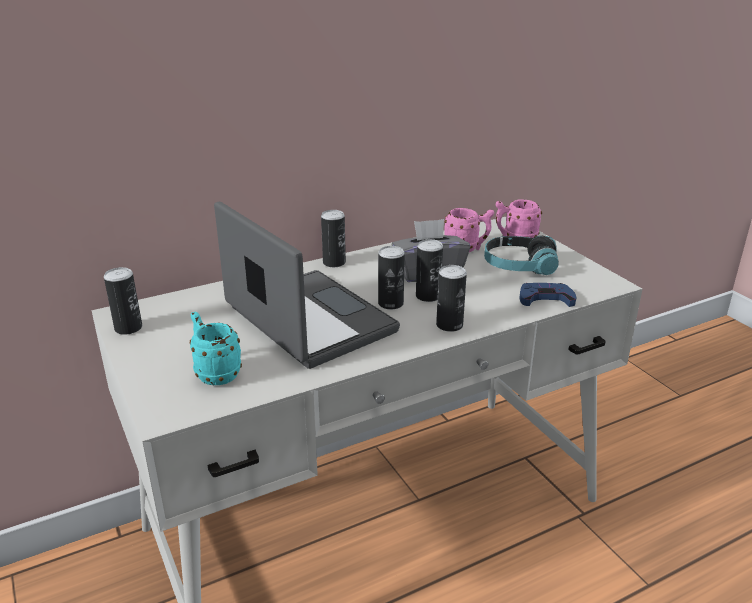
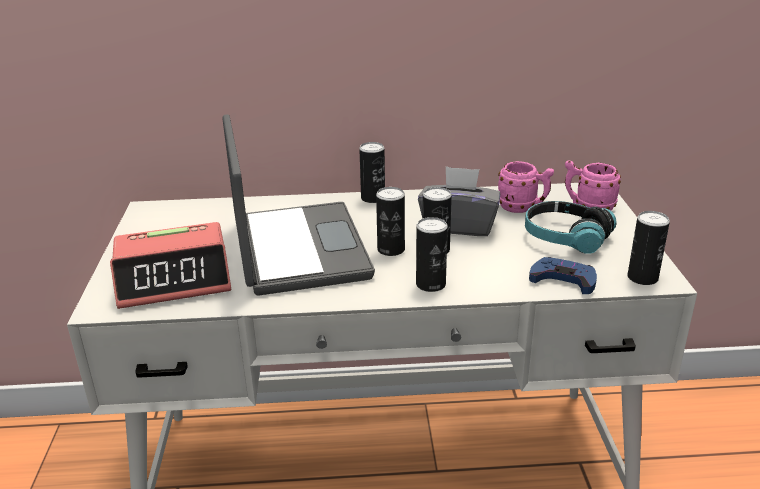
camera: 25 degrees right, 0 degrees up
can [104,267,142,335] -> can moved to [627,211,670,285]
turquoise mug [190,311,242,385] -> alarm clock [110,222,231,309]

